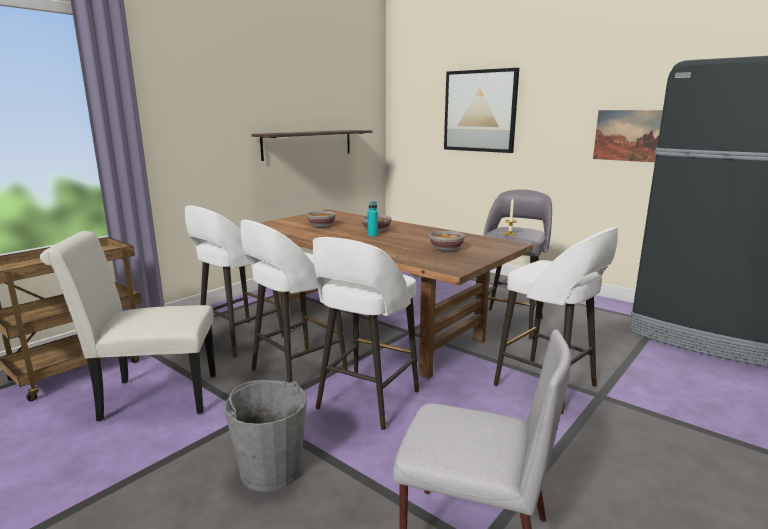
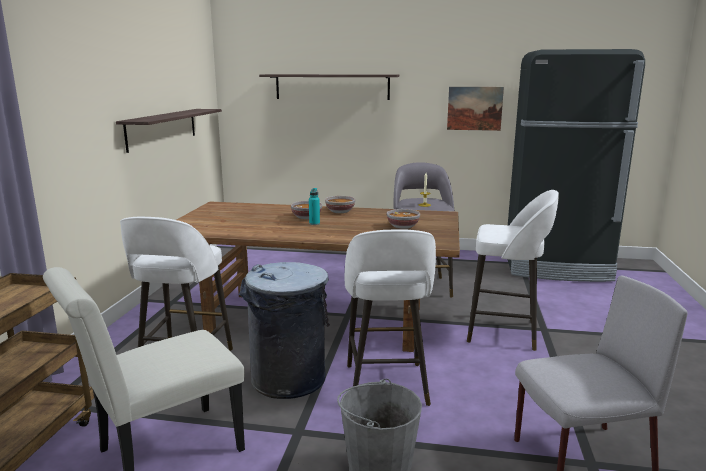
camera: 30 degrees left, 0 degrees up
white stool [240,219,348,383] -> grey trash can [239,262,330,399]
bowl [307,211,336,227] -> bowl moved to [325,196,355,213]
picture [444,68,519,153] -> shelf [259,74,399,100]

